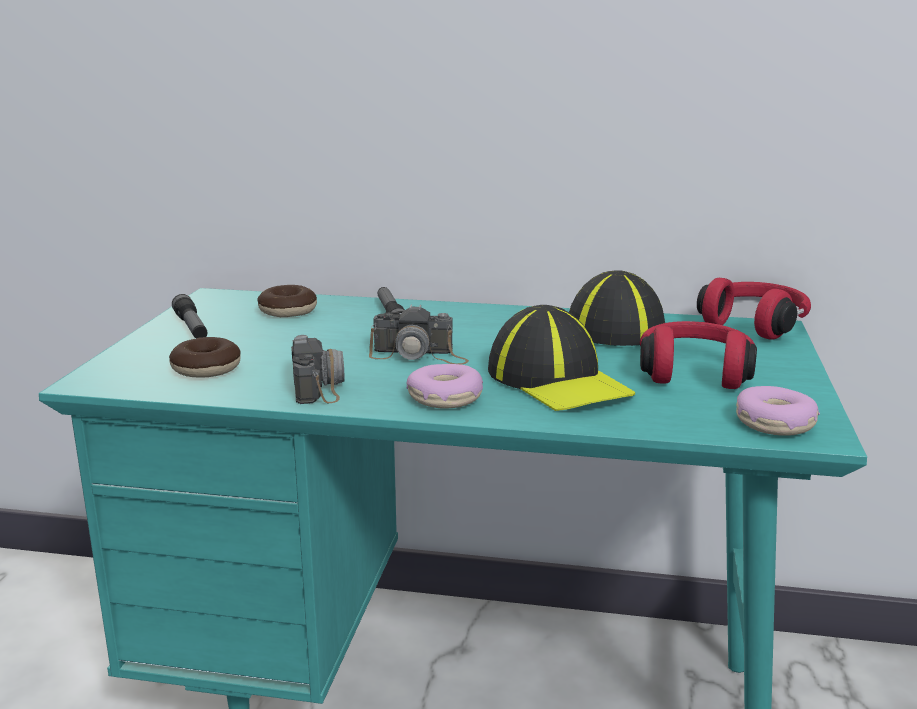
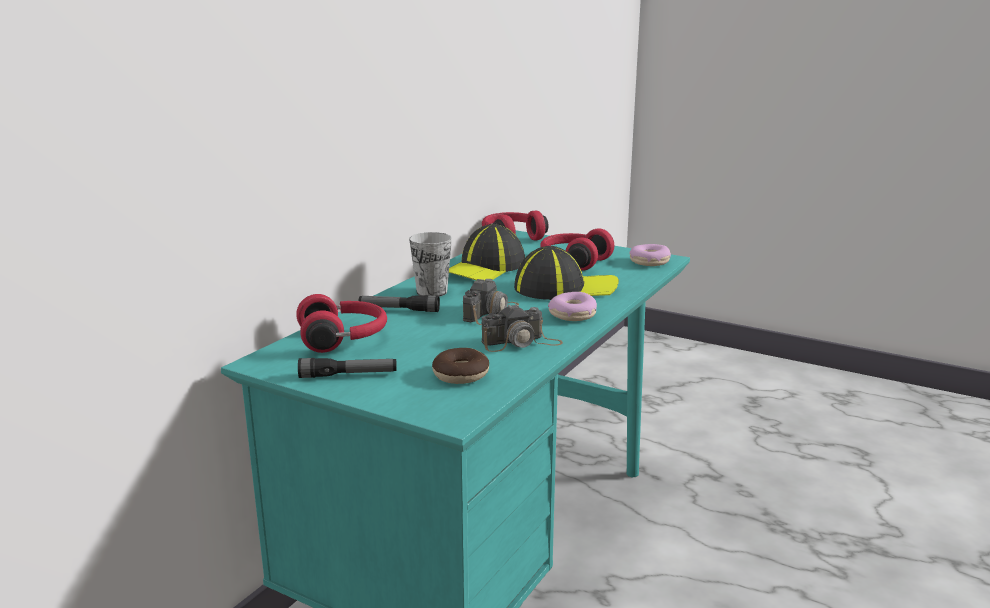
camera: 70 degrees left, 0 degrees up
donut [257,285,317,317] -> red headphones [296,294,387,353]
camera [291,335,345,404] -> camera turned 150 degrees clockwise [482,304,563,352]
none -> cup [409,232,452,297]

